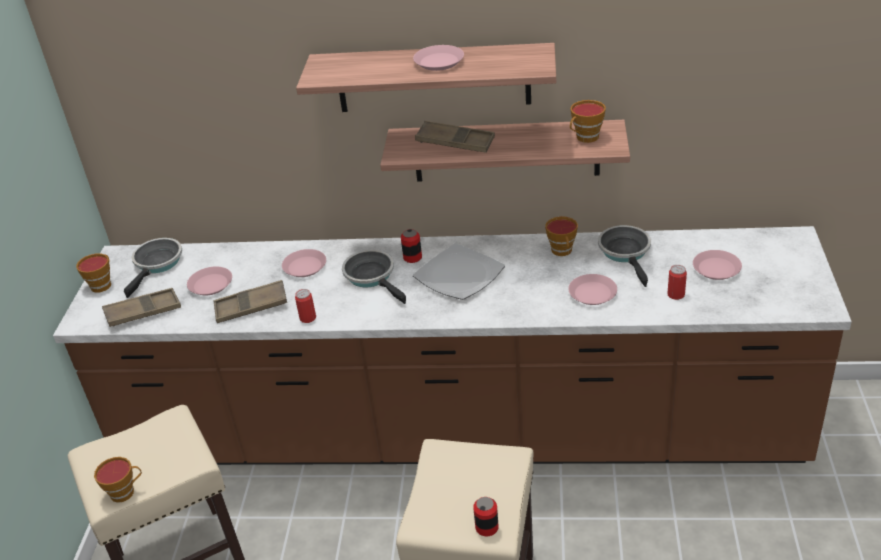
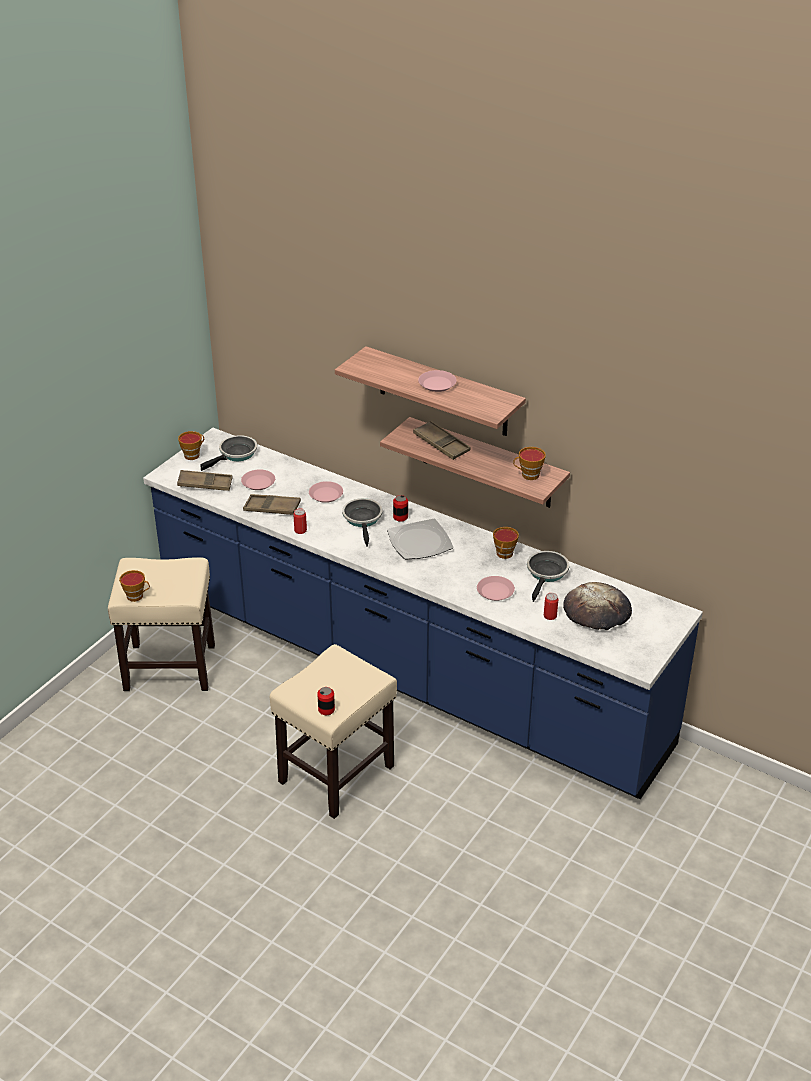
camera: 25 degrees right, 0 degrees up
brown counter [53,226,852,465] -> blue counter [143,428,703,799]
pink plate [693,250,742,280] -> bread [563,582,632,630]

